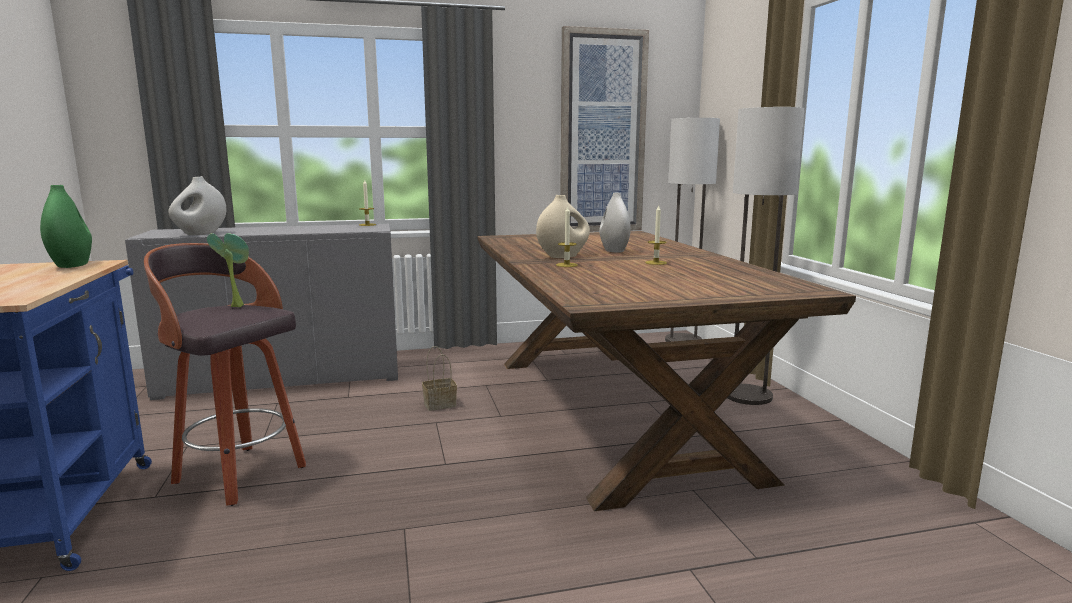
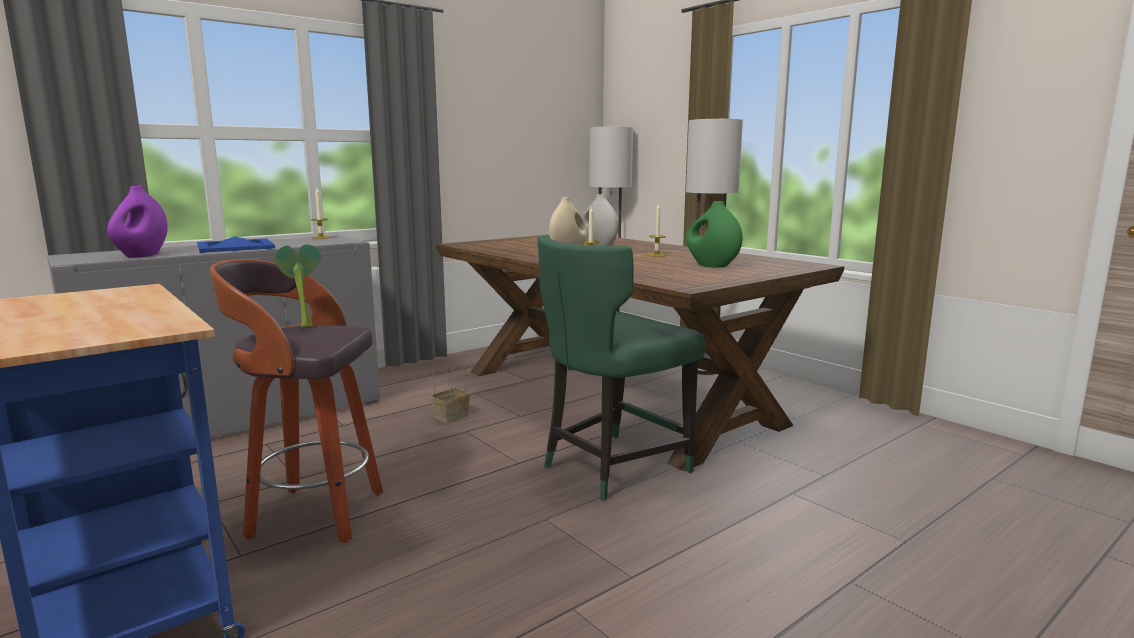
camera: 25 degrees left, 0 degrees up
green vase [40,185,92,268] -> green vase moved to [686,201,742,268]
white vase [168,176,226,235] -> purple vase [107,185,168,258]
picture [560,26,649,232] -> none
none -> blue tray [197,236,275,253]
none -> green chair [537,235,706,501]

